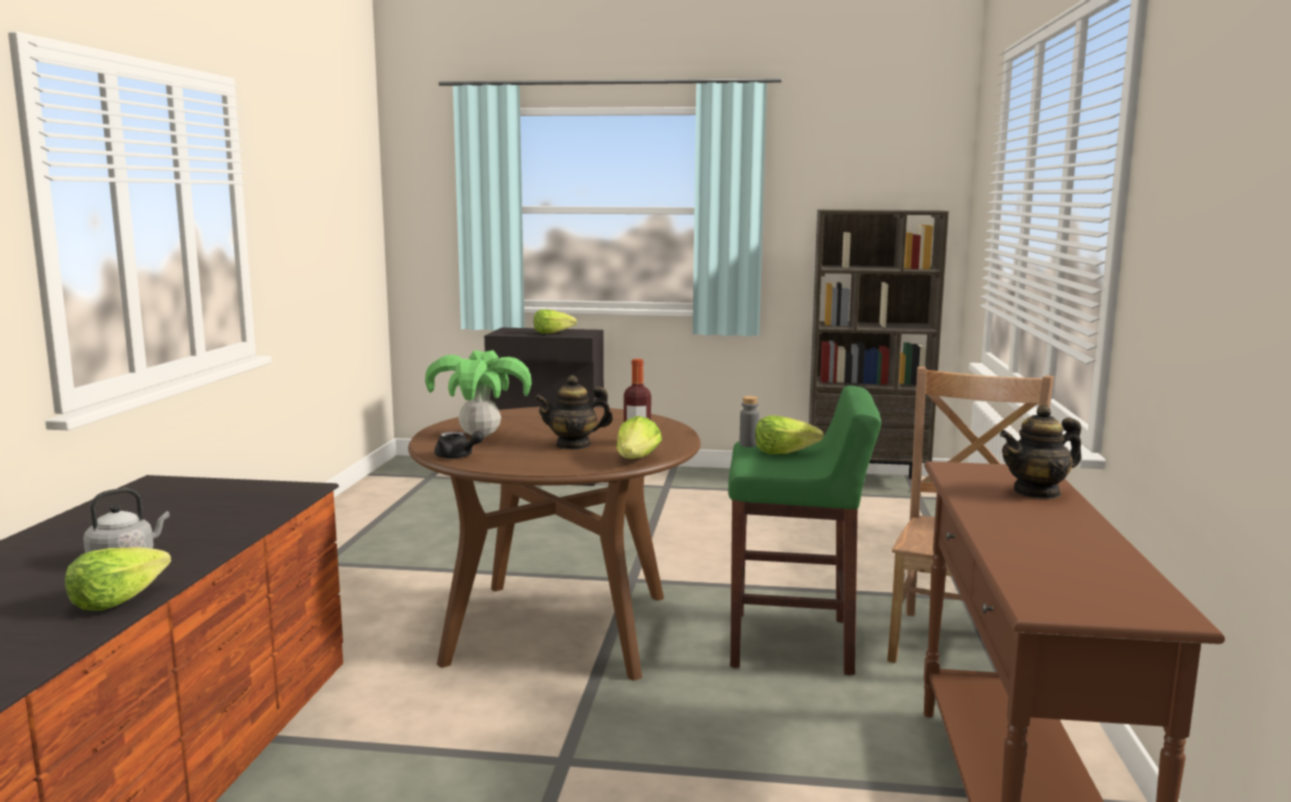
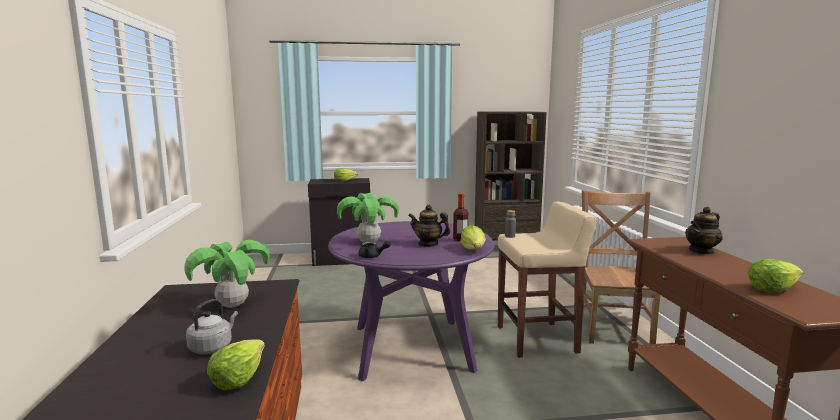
camera: 15 degrees left, 0 degrees up
brown dining table [408,406,701,681] -> purple dining table [328,221,494,381]
teapot [534,375,613,450] -> teapot turned 45 degrees clockwise [408,205,450,247]
green stool [728,386,881,675] -> beige stool [498,202,597,358]
lettuce [755,415,824,454] -> lettuce moved to [748,259,804,292]
none -> potted plant [184,240,270,308]

